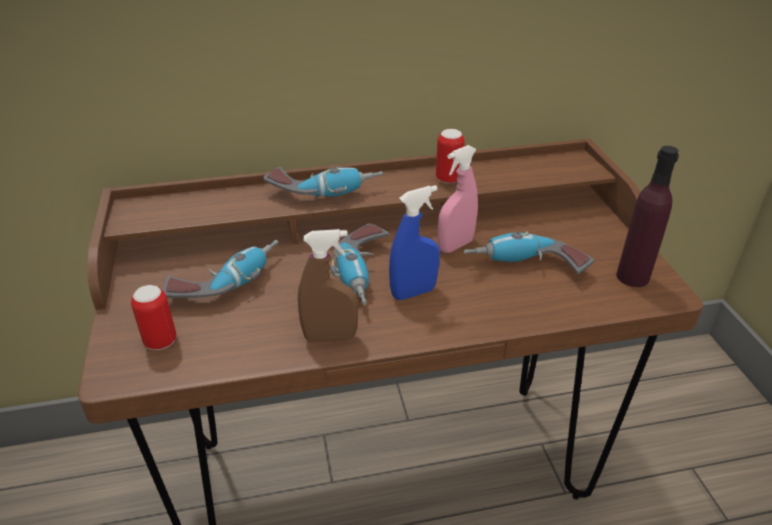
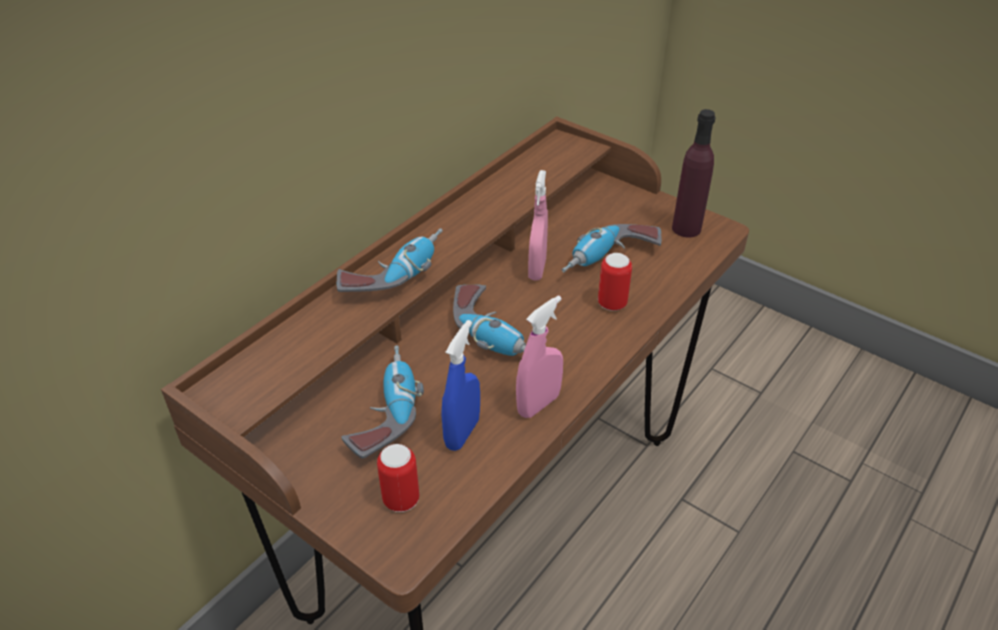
camera: 40 degrees left, 5 degrees up
brown spray bottle [298,229,358,343] -> pink spray bottle [516,295,563,418]
blue spray bottle [389,185,440,300] -> blue spray bottle moved to [441,320,480,451]
can [436,129,465,184] -> can moved to [598,253,632,311]

